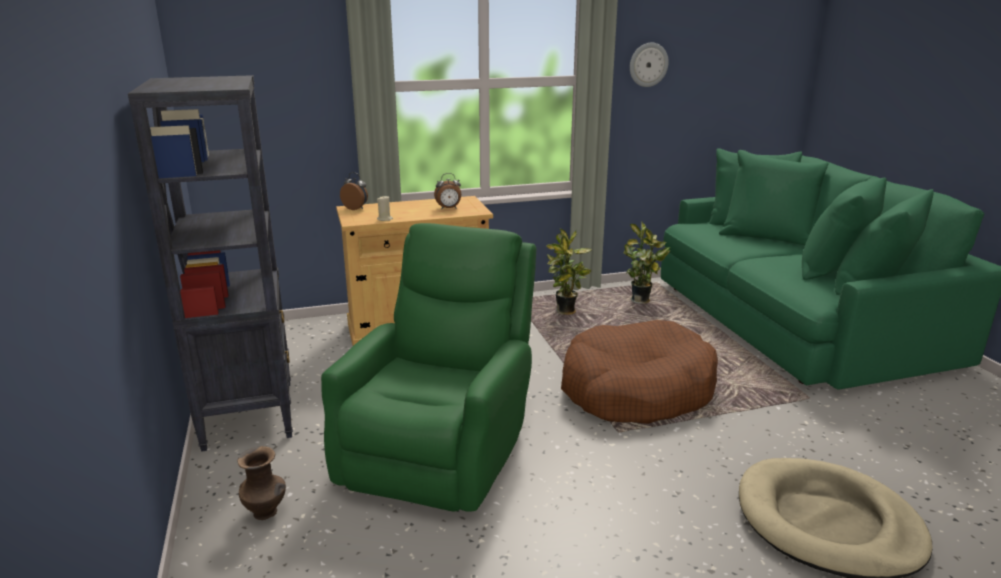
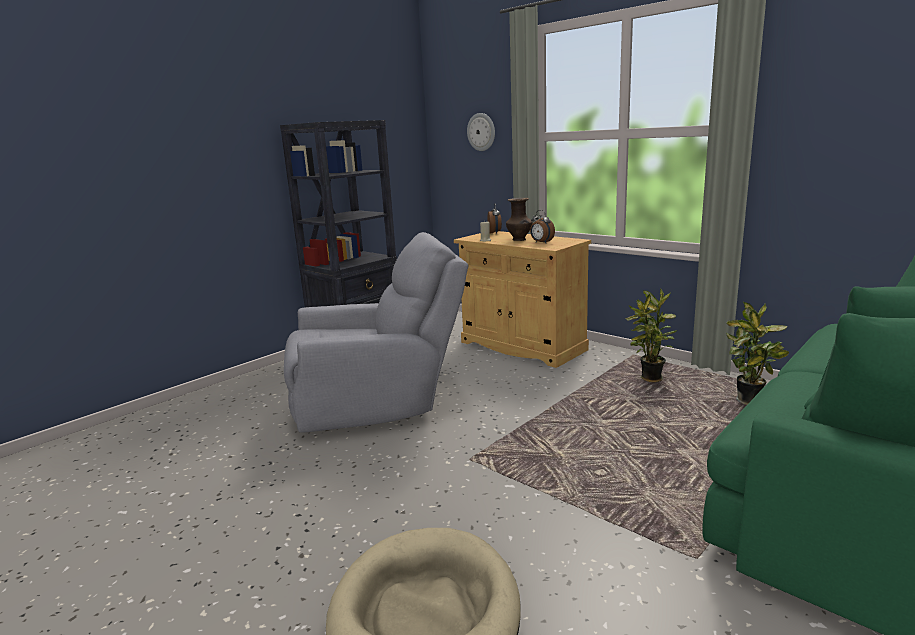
camera: 60 degrees right, 5 degrees down
brown vase [237,446,286,520] -> brown vase moved to [506,198,533,241]
green armchair [321,223,536,512] -> grey armchair [284,232,469,433]
brown dog bed [561,320,718,424] -> none
wall clock [630,43,669,87] -> wall clock moved to [467,113,495,151]

